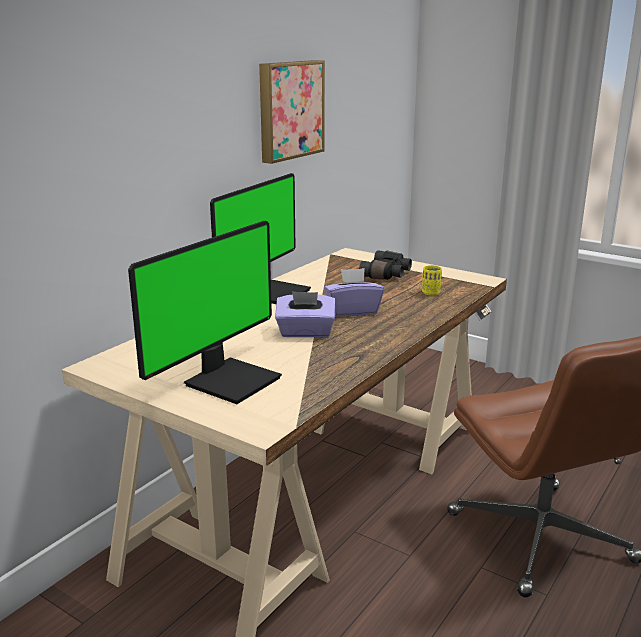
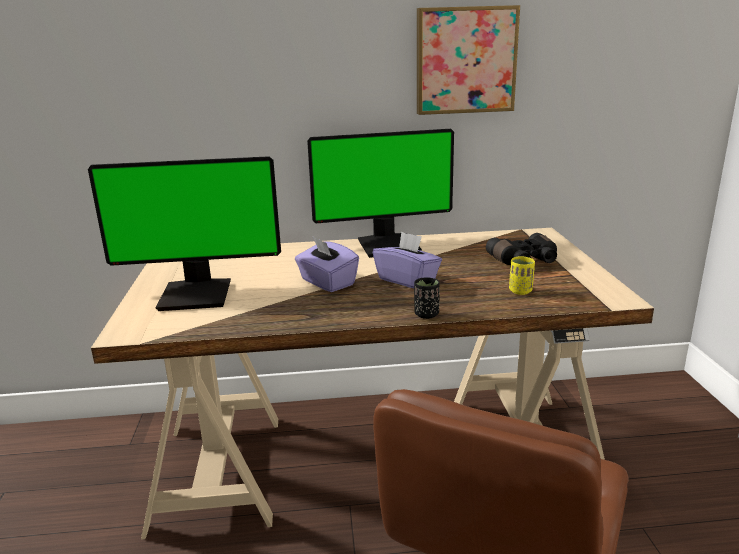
camera: 50 degrees right, 0 degrees up
none -> black cup [414,277,440,319]

